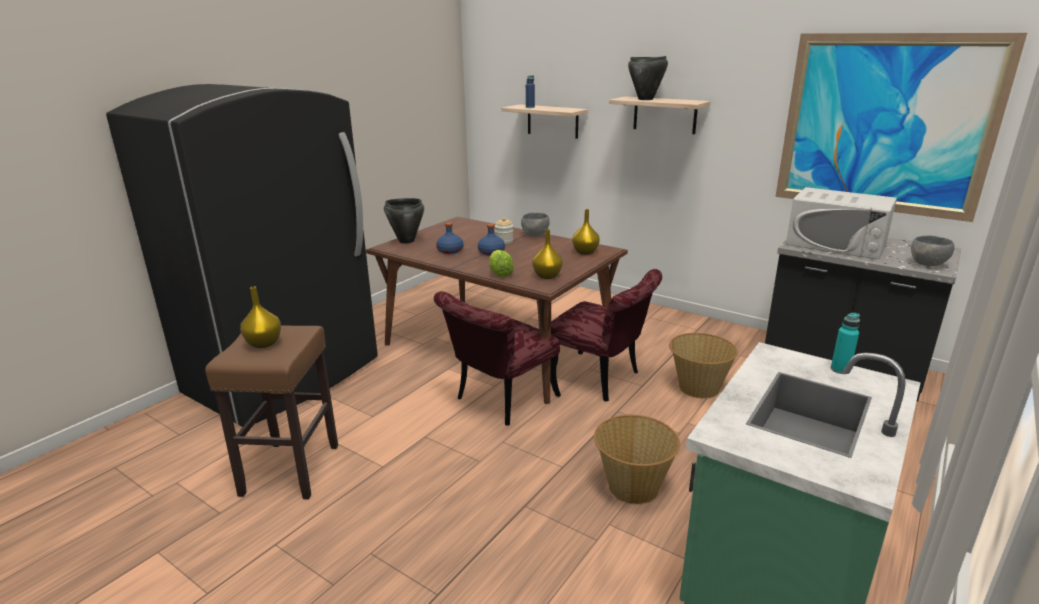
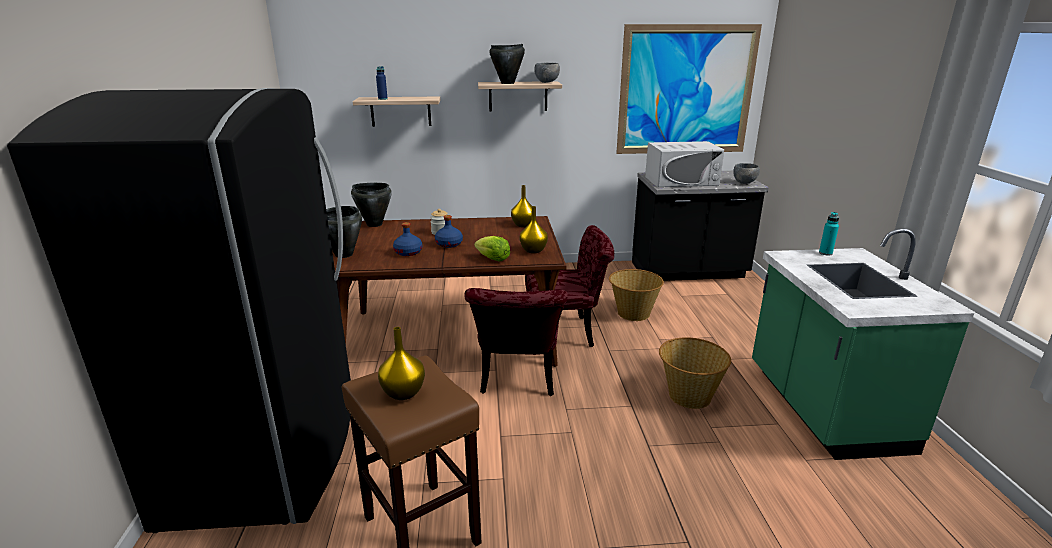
camera: 40 degrees left, 0 degrees up
grey bowl [521,213,550,237] -> grey bowl moved to [534,63,560,83]
none -> black cooking pot [351,183,392,227]

